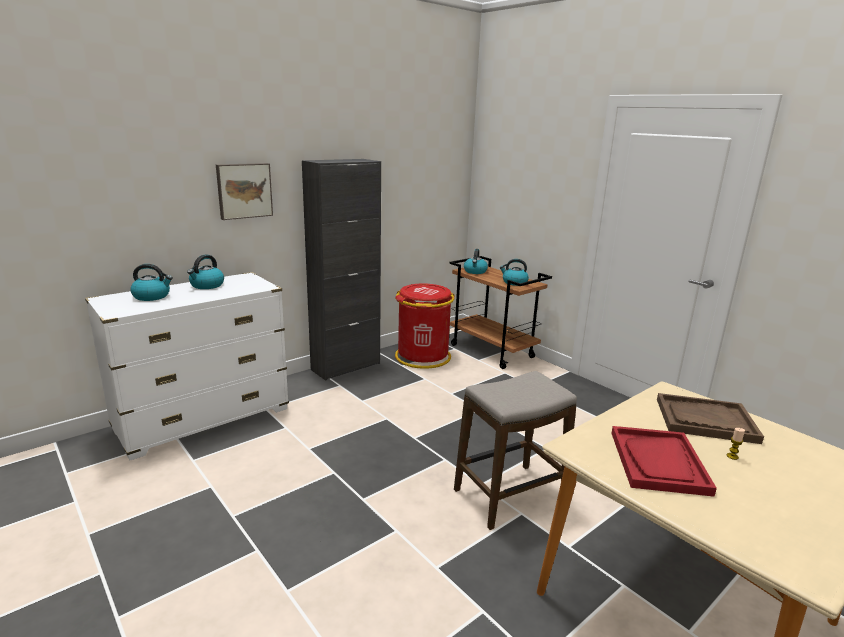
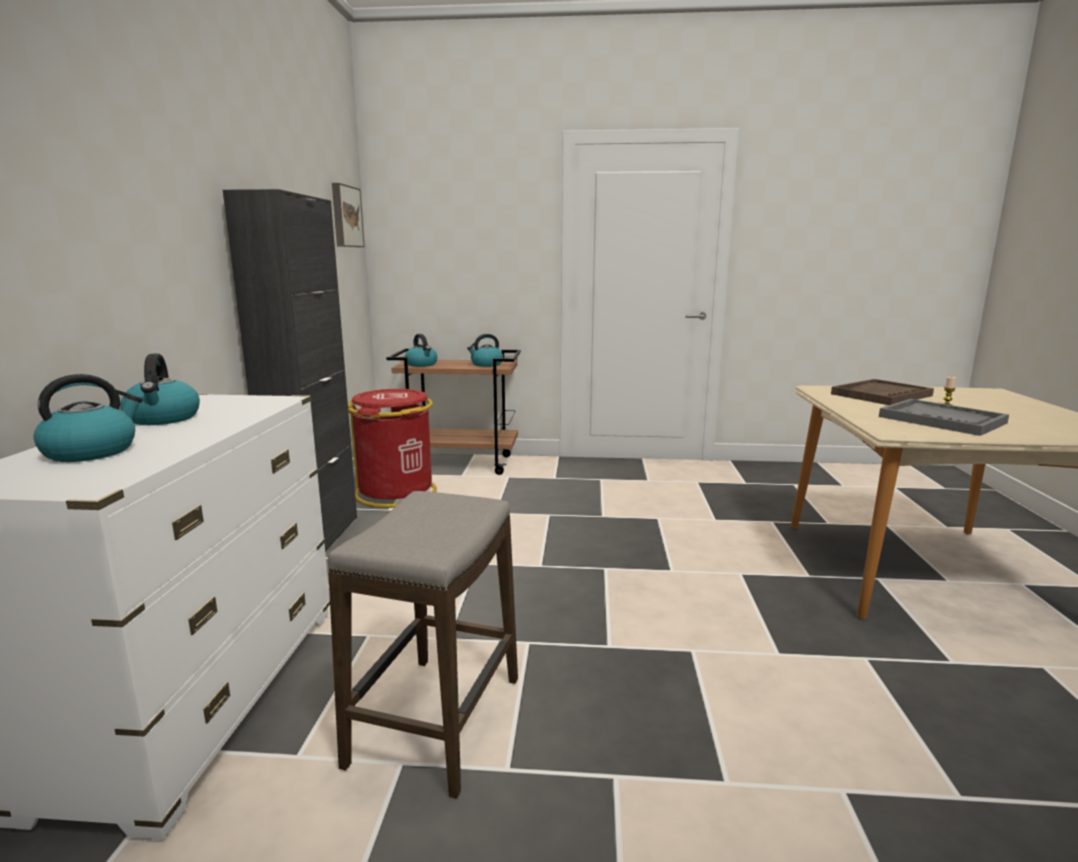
camera: 45 degrees left, 5 degrees down
picture [216,163,273,220] -> picture moved to [332,183,365,247]
stool [454,371,577,530] -> stool moved to [328,491,518,799]
red tray [611,426,717,497] -> grey tray [879,399,1009,436]

